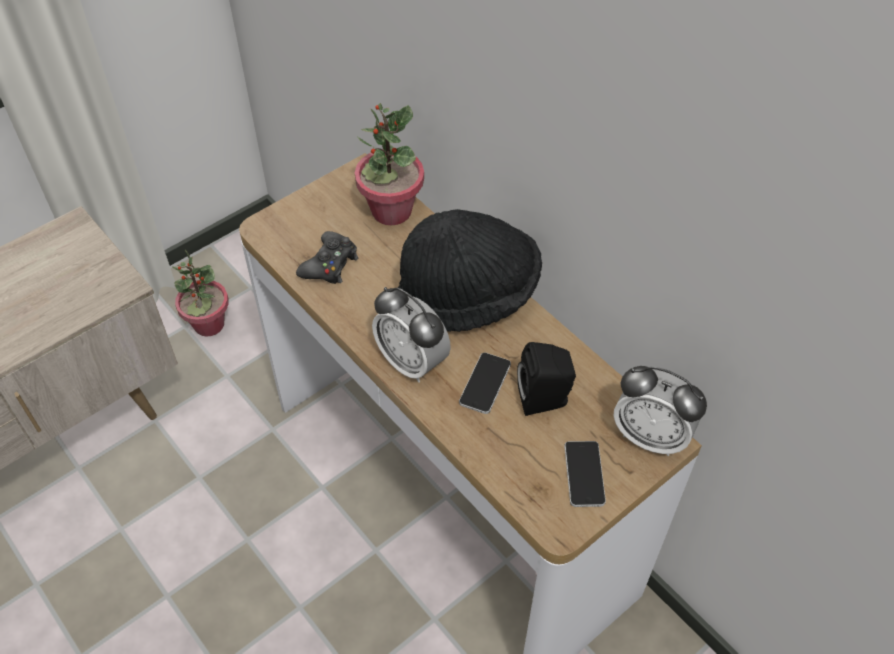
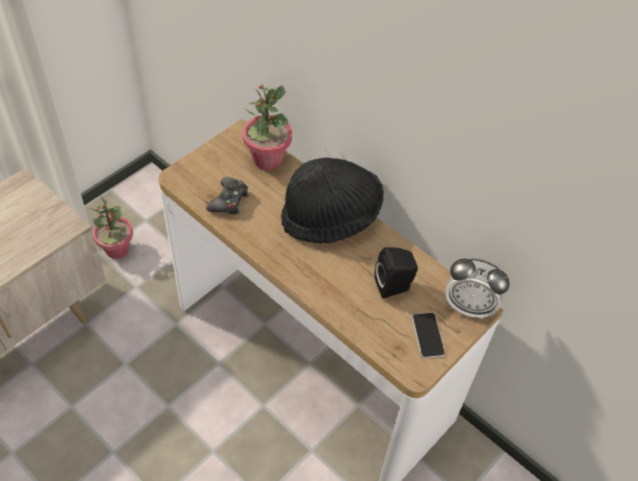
camera: 10 degrees left, 0 degrees up
alarm clock [372,287,451,383] -> none
phone [459,352,511,414] -> none

